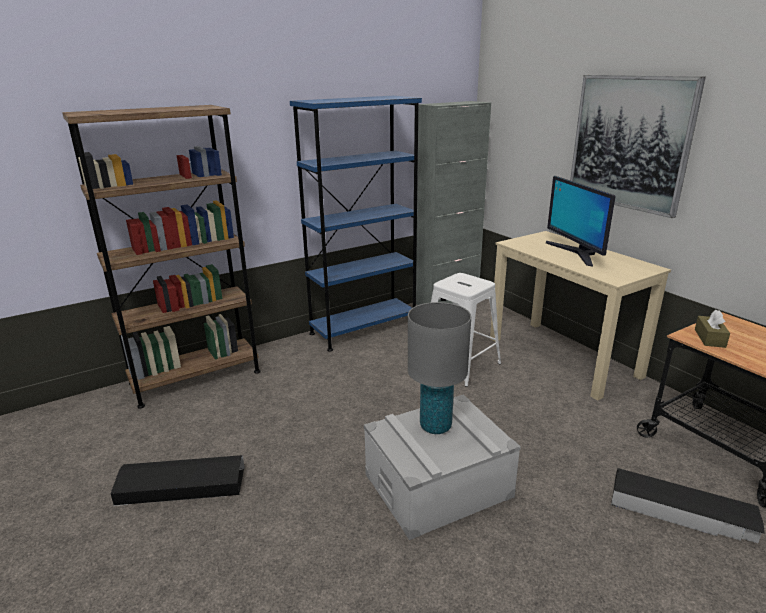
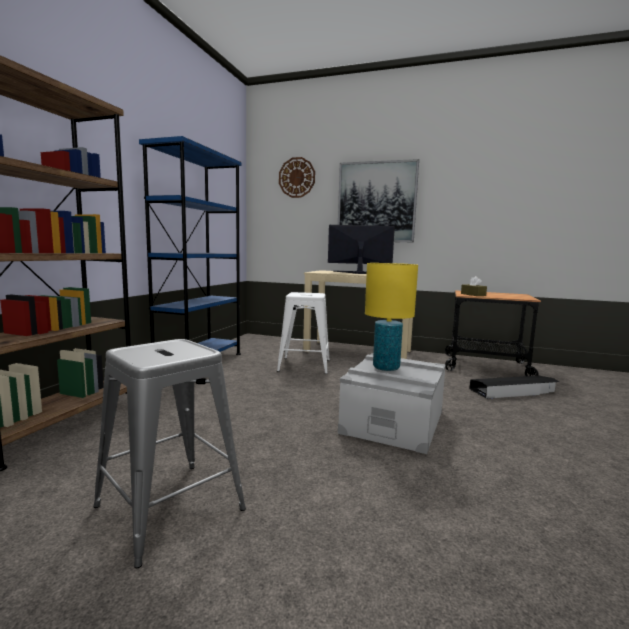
camera: 40 degrees left, 15 degrees down
black storage box [111,455,245,506] -> grey stool [93,339,246,568]
grey table lamp [408,302,471,434] -> yellow table lamp [365,263,418,371]
grey cabinet [416,101,491,305] -> none
monitor [546,176,616,267] -> monitor turned 150 degrees clockwise [328,225,395,274]
none -> wall clock [279,157,315,198]

